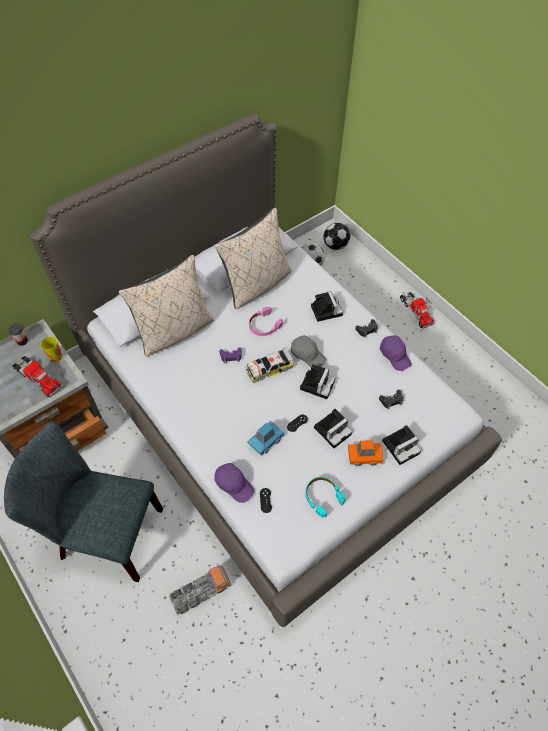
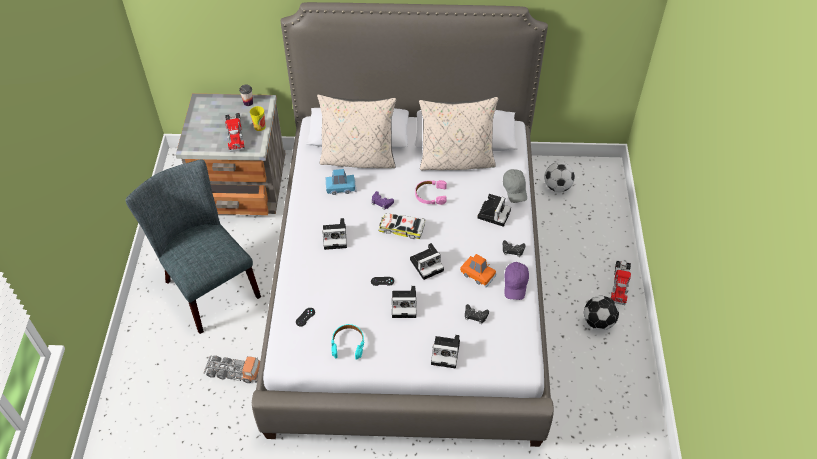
camera: 40 degrees right, 5 degrees down
purple cap [215,463,254,503] -> none
blue toy car [248,421,285,456] -> blue toy car moved to [326,169,357,195]
grey cap [291,335,326,367] -> grey cap moved to [503,169,527,203]
football [324,223,350,250] -> football moved to [584,296,619,330]
orange toy car [348,440,384,466] -> orange toy car moved to [460,254,497,287]
none -> camera [322,218,347,250]

